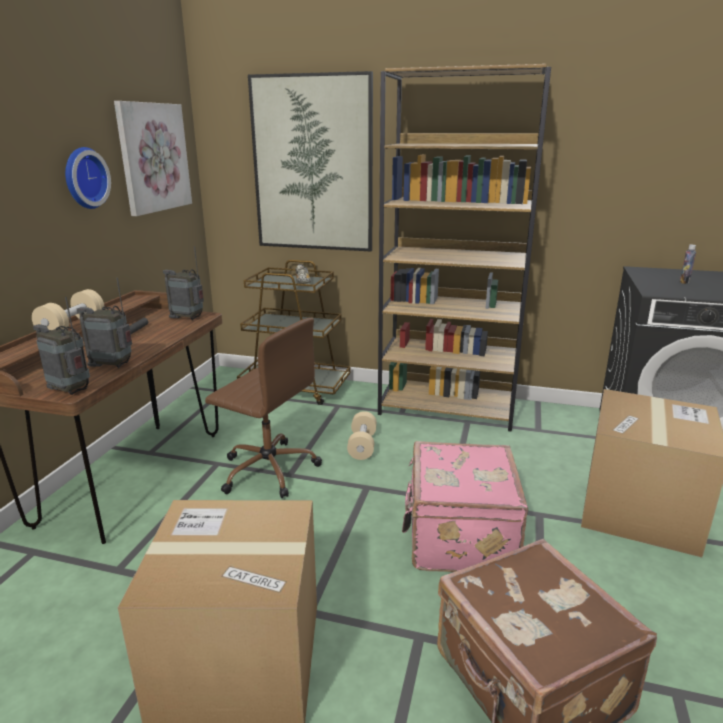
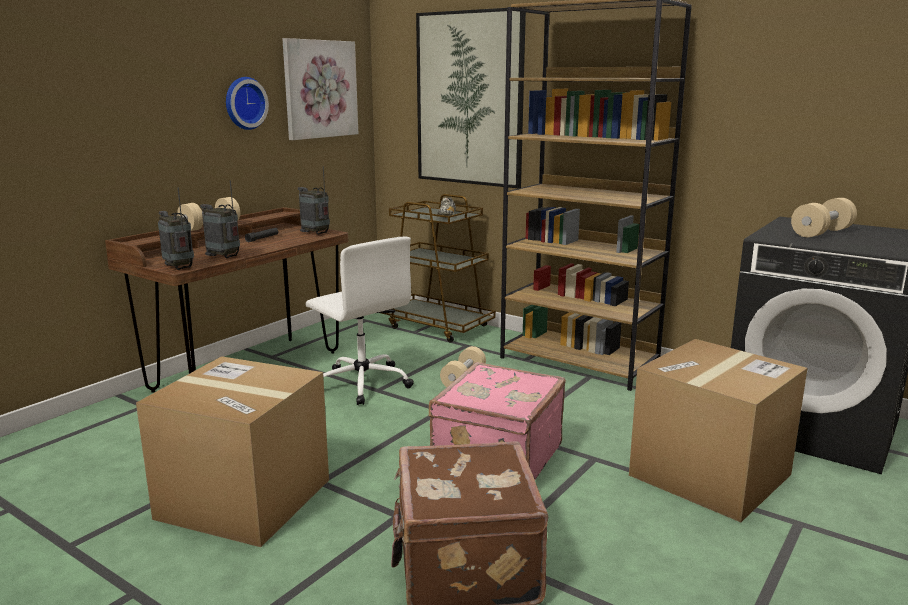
camera: 20 degrees right, 5 degrees down
brown office chair [205,318,322,498] -> white office chair [306,237,414,405]
bottle [680,245,696,284] -> beige dumbbell [791,198,857,237]

